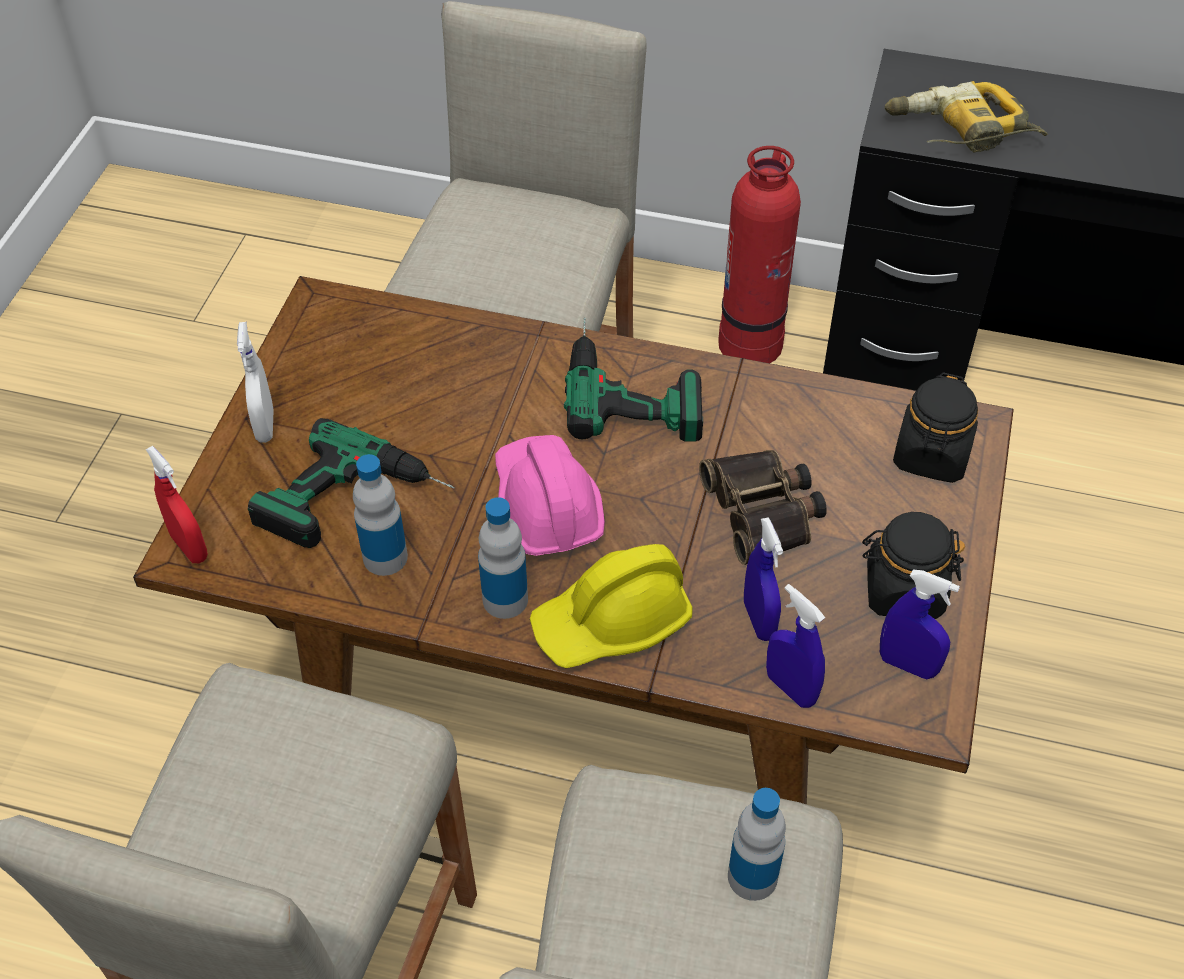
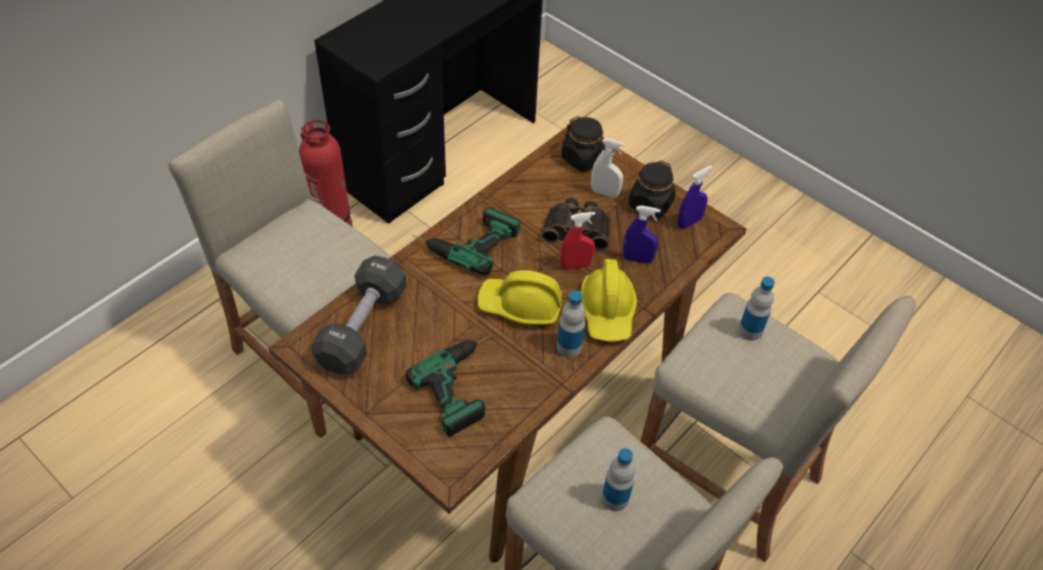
camera: 65 degrees left, 0 degrees up
red spray bottle [146,446,208,563] -> red spray bottle moved to [561,212,595,270]
white spray bottle [237,322,274,443] -> white spray bottle moved to [591,138,625,198]
bottle [353,454,408,576] -> bottle moved to [602,448,635,511]
pink hard hat [495,435,605,556] -> yellow hard hat [478,270,562,327]
blue spray bottle [766,584,825,708] -> none
power drill [885,81,1048,152] -> none
none -> black dumbbell [311,256,407,374]

